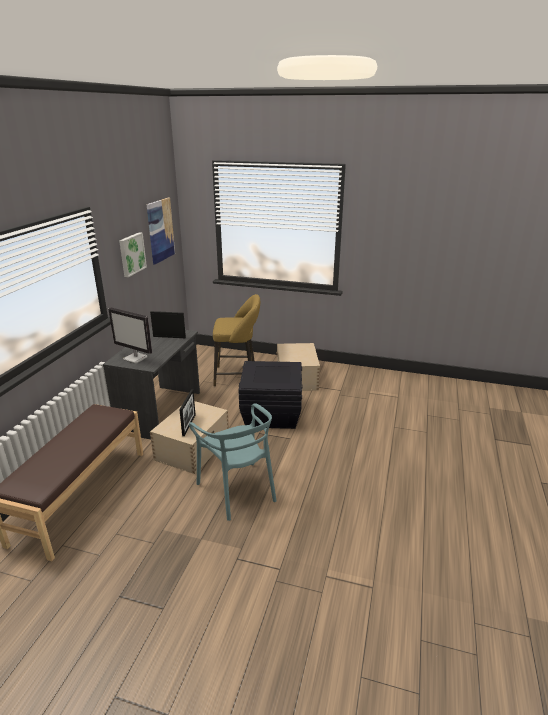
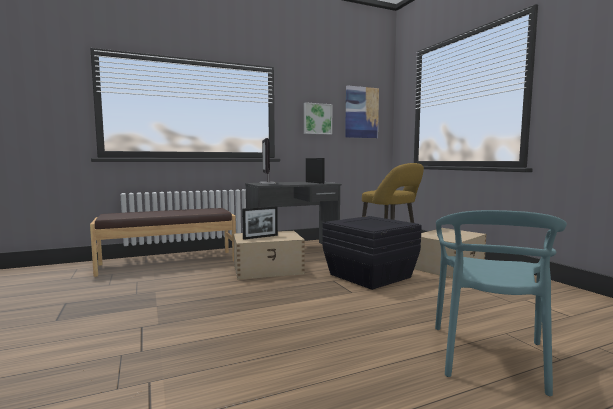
camera: 50 degrees right, 20 degrees down
turquoise chair [189,403,277,521] -> turquoise chair moved to [435,210,567,396]

